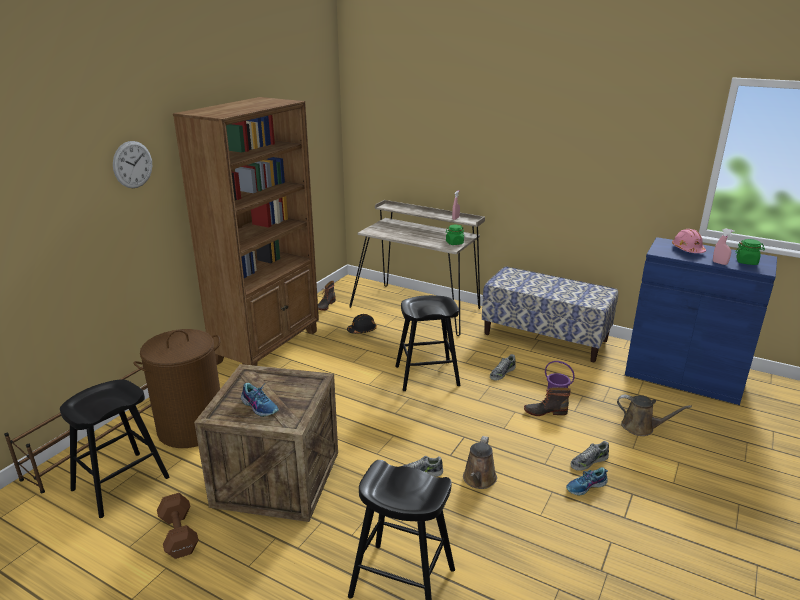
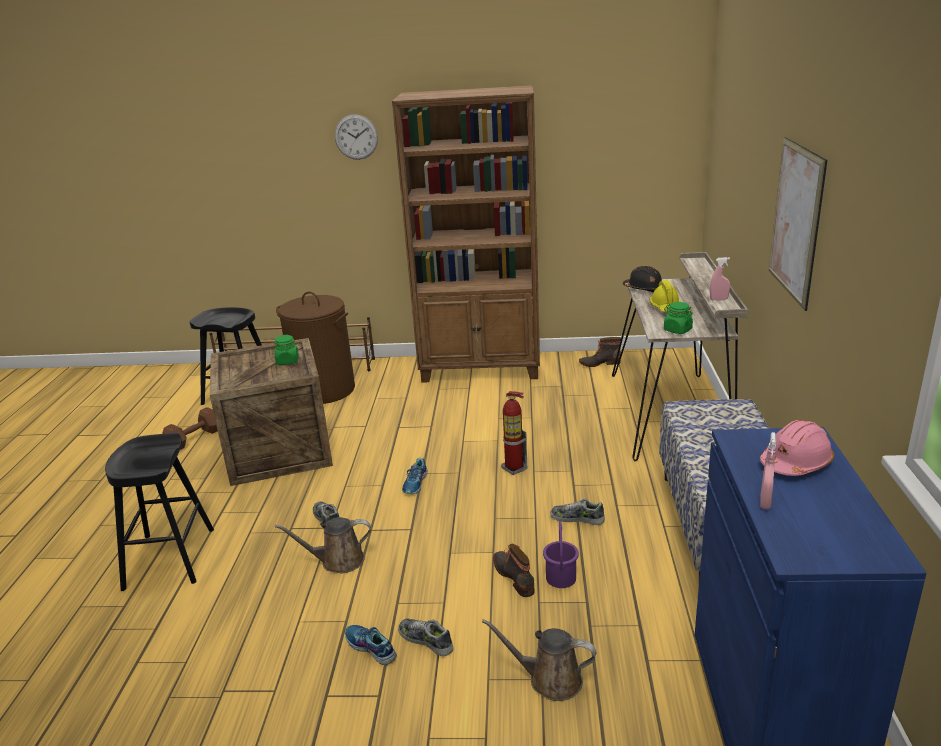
camera: 65 degrees right, 0 degrees up
shoe [241,383,279,417] -> shoe moved to [402,458,428,494]
black hard hat [347,314,377,334] -> black hard hat moved to [623,266,662,293]
black stool [395,295,460,391] -> fire extinguisher [501,391,527,475]
brown watering can [617,395,692,436] -> brown watering can turned 105 degrees clockwise [482,619,597,701]
green jar [736,239,765,265] -> green jar moved to [274,335,299,365]
none -> yellow hard hat [650,280,681,312]
none -> picture [769,137,827,311]

